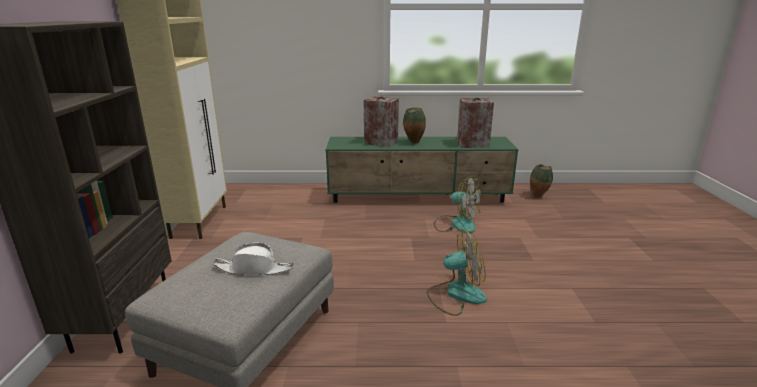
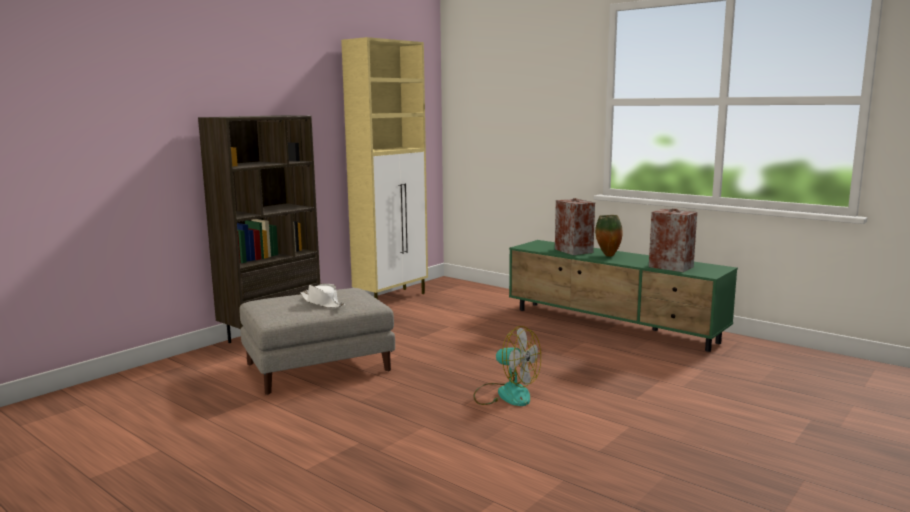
camera: 40 degrees right, 10 degrees down
fan [434,177,483,233] -> none
vase [530,164,553,197] -> none

